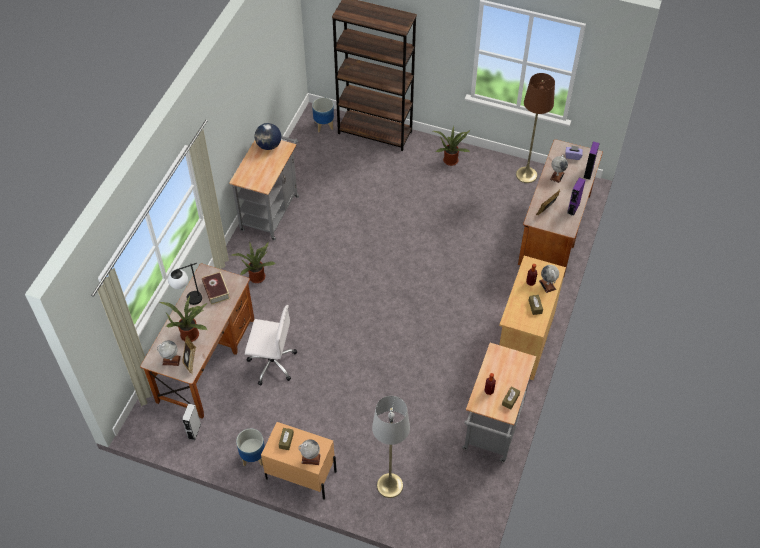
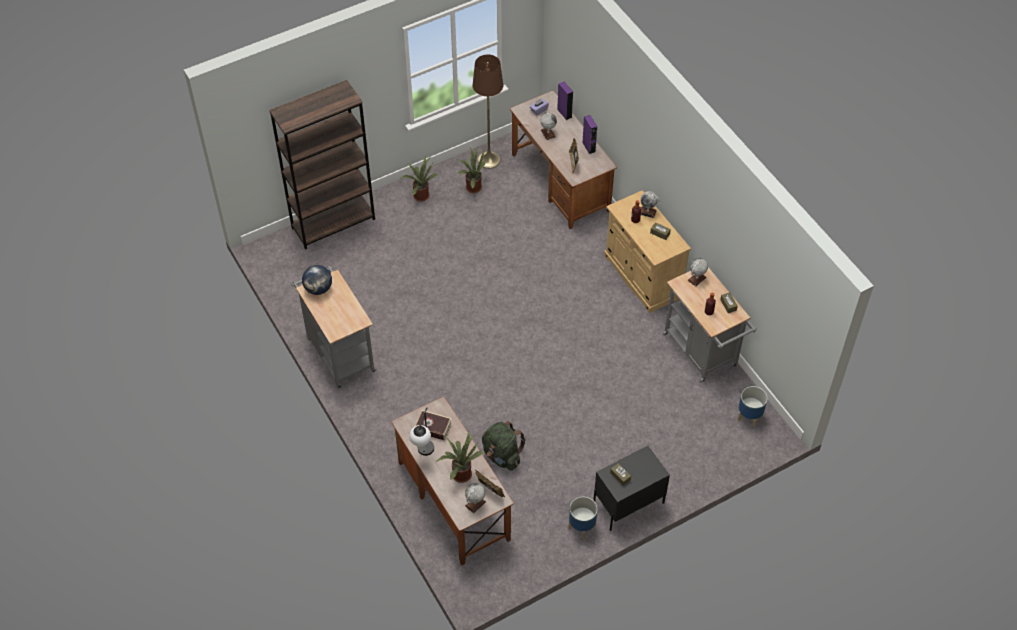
camera: 50 degrees left, 0 degrees up
grey speaker [182,403,201,440] -> none
potted plant [230,241,276,283] -> potted plant moved to [457,146,486,193]
white office chair [245,305,297,386] -> green backpack [482,421,526,471]
beige nightstand [261,422,337,500] -> black nightstand [593,446,670,531]
globe [298,439,321,465] -> globe moved to [687,258,708,287]
planter [312,97,334,132] -> planter moved to [738,386,768,427]
grey floor lamp [372,396,410,498] -> none

